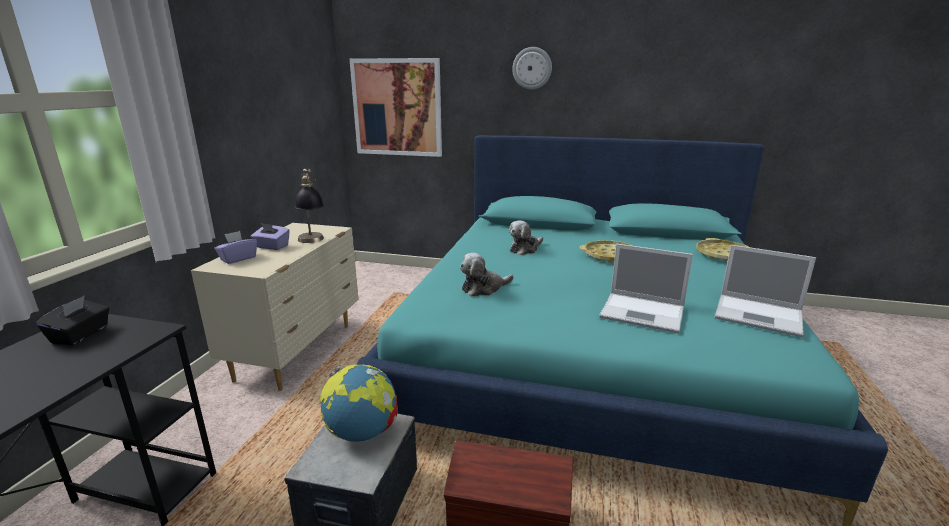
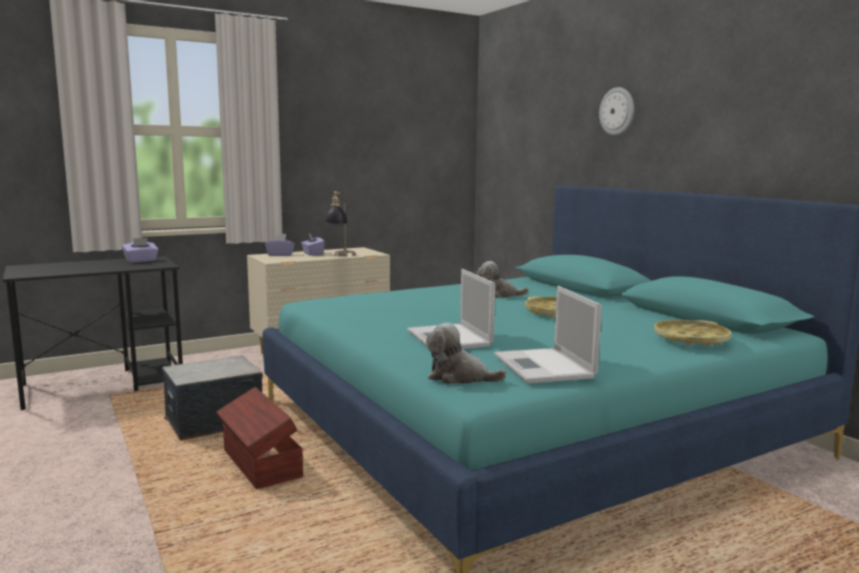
camera: 45 degrees right, 10 degrees down
black tissue box [36,295,109,345] -> purple tissue box [122,238,158,263]
globe [320,365,398,442] -> none
picture [350,58,442,157] -> none
plush toy [460,253,514,297] -> plush toy moved to [426,323,507,384]

